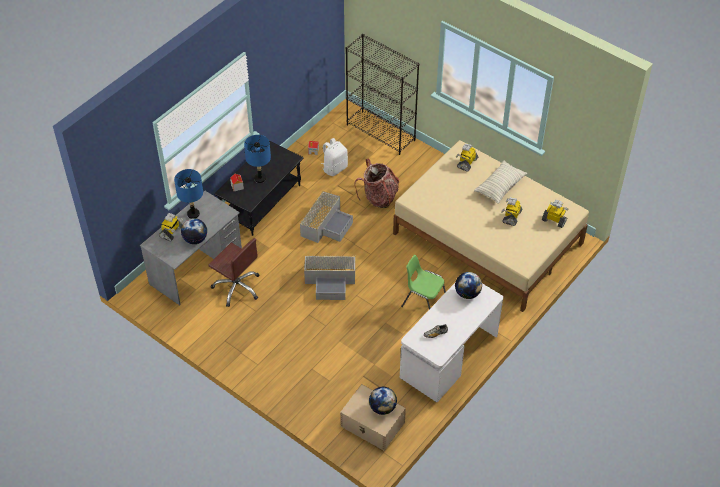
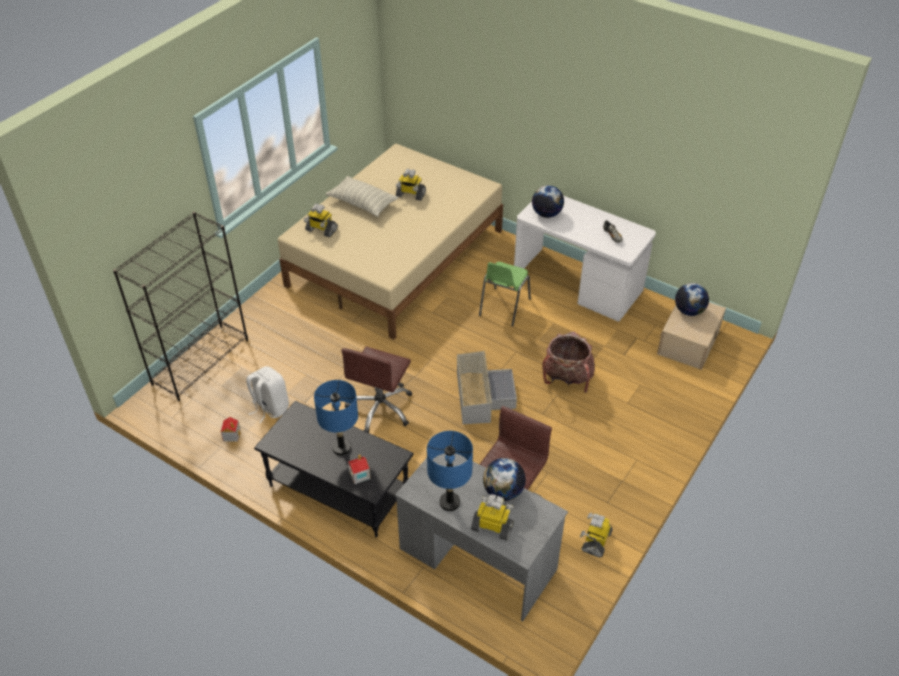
camera: 95 degrees left, 5 degrees down
grey storage box [300,191,353,243] -> brown office chair [341,346,412,433]
backpack [354,159,399,208] -> backpack moved to [542,332,595,393]
toy robot [542,200,568,228] -> toy robot moved to [580,513,613,557]

